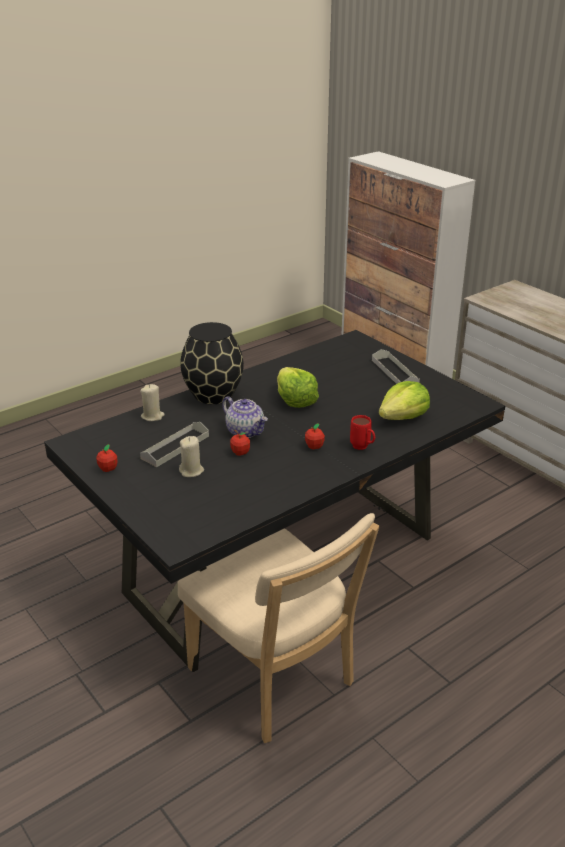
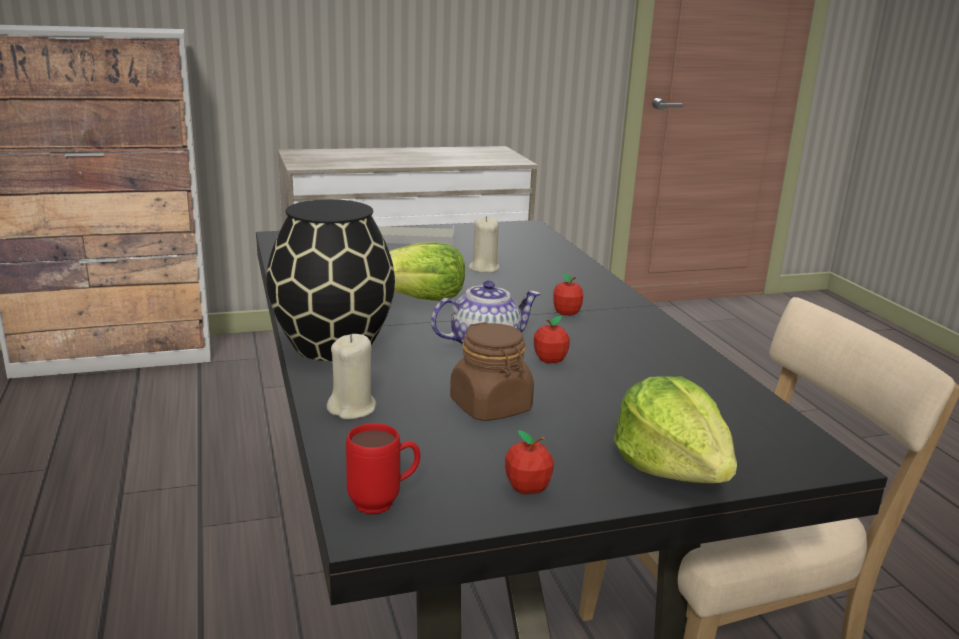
camera: 70 degrees left, 10 degrees down
grey tray [140,422,209,467] -> brown jar [450,322,534,421]
beige candle [179,436,204,477] -> beige candle moved to [469,216,500,273]
red mug [350,415,375,450] -> red mug moved to [346,423,421,514]
lettuce [379,381,430,420] -> lettuce moved to [614,377,737,483]

